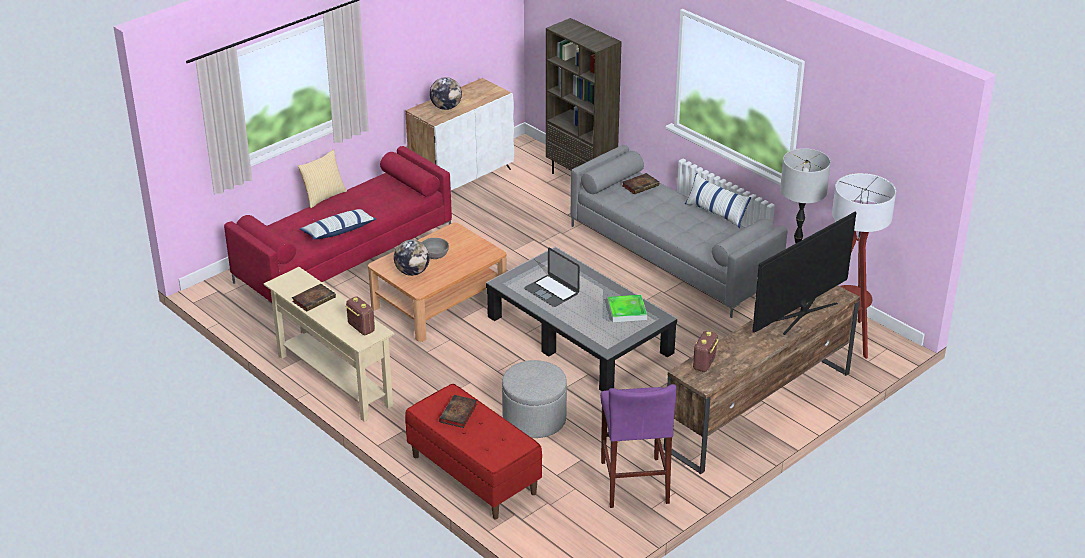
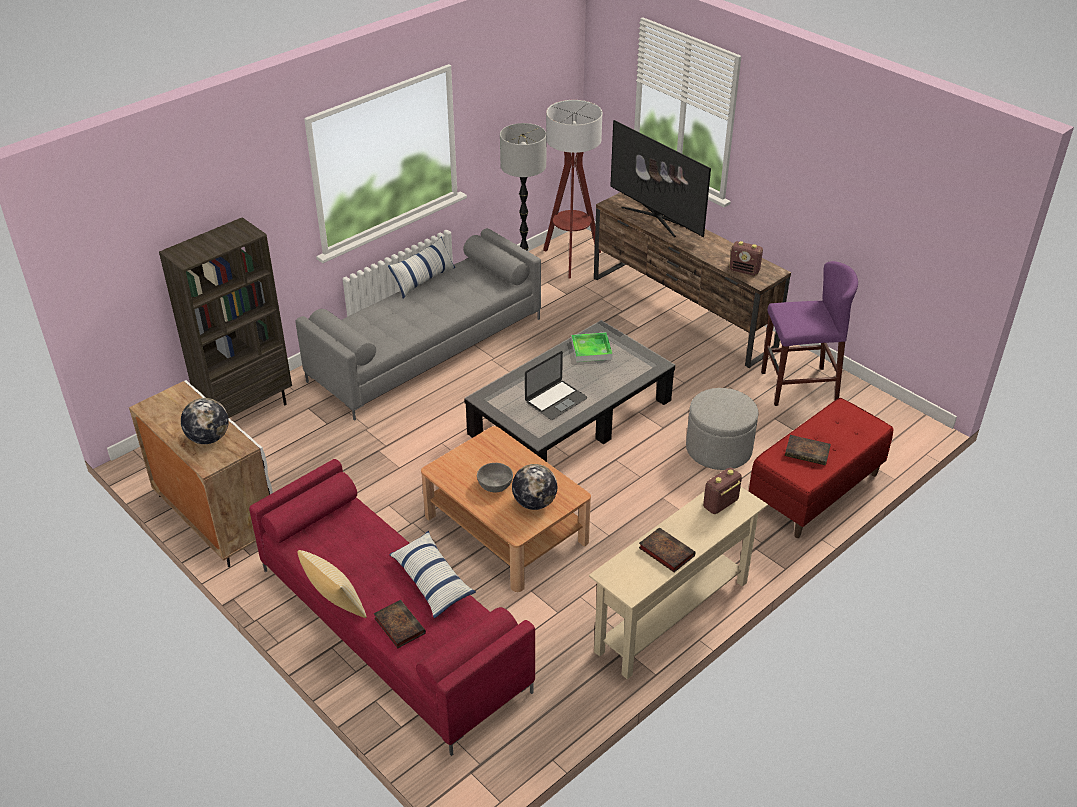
camera: 90 degrees left, 5 degrees up
book [622,173,659,194] -> book moved to [374,600,426,648]

